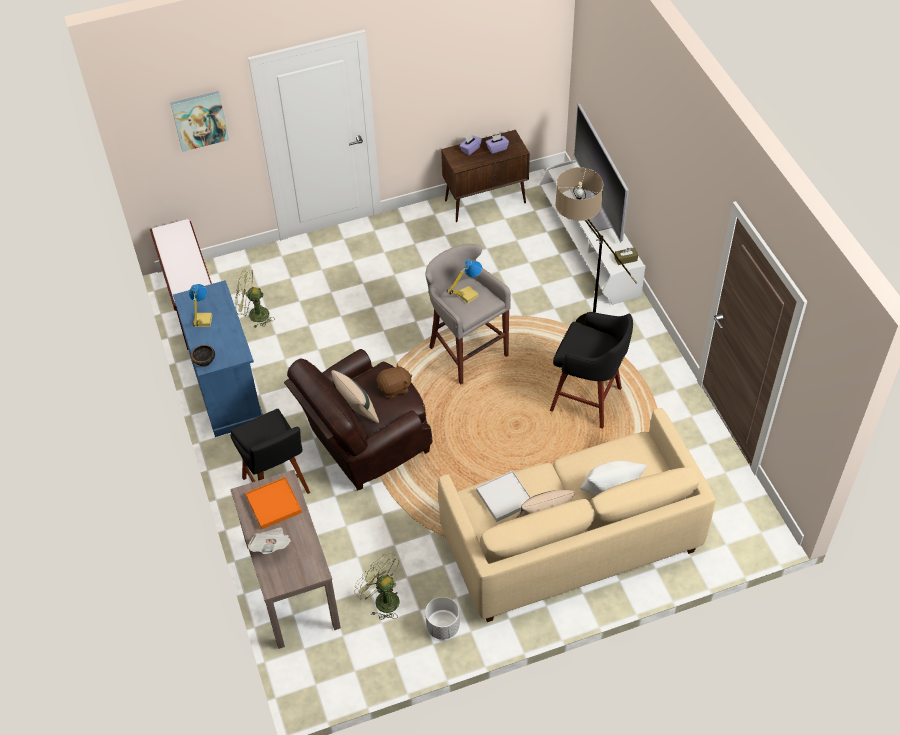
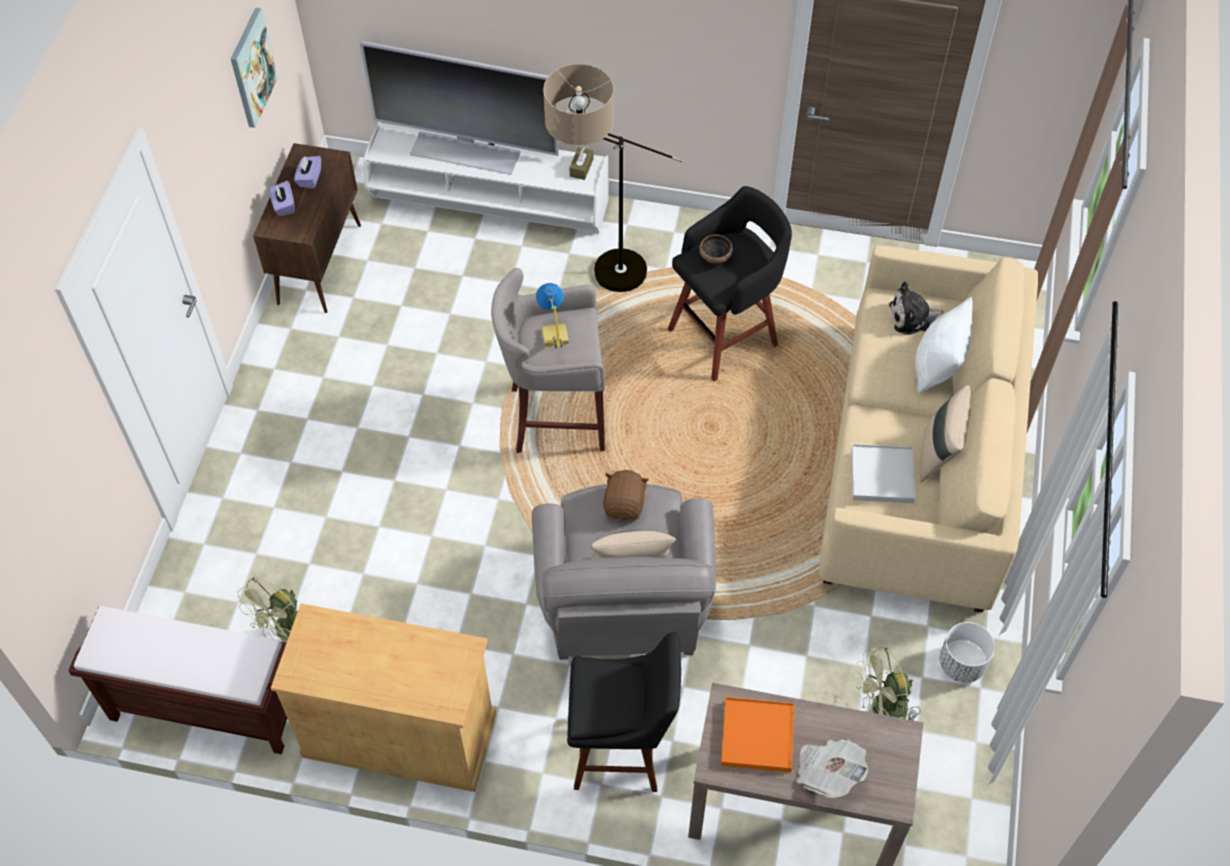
camera: 60 degrees left, 5 degrees up
picture [171,91,229,152] -> picture moved to [231,8,278,128]
blue cabinet [173,280,263,437] -> beige cabinet [271,603,496,792]
table lamp [189,284,212,327] -> none
bowl [191,345,215,367] -> bowl moved to [699,234,733,266]
brown armchair [284,349,433,491] -> grey armchair [532,484,716,660]
none -> plush toy [889,281,944,335]

